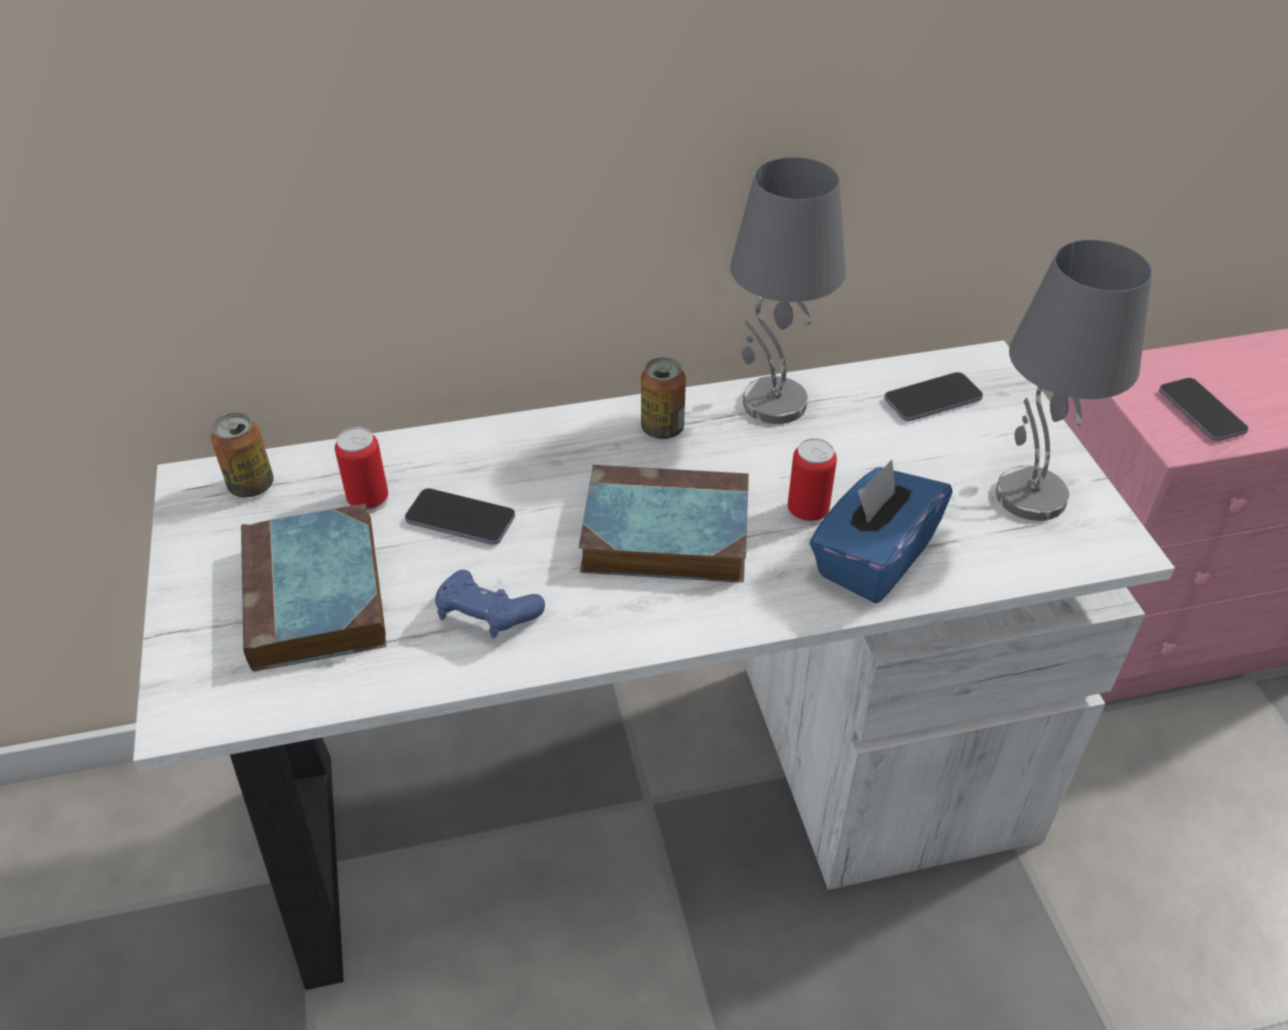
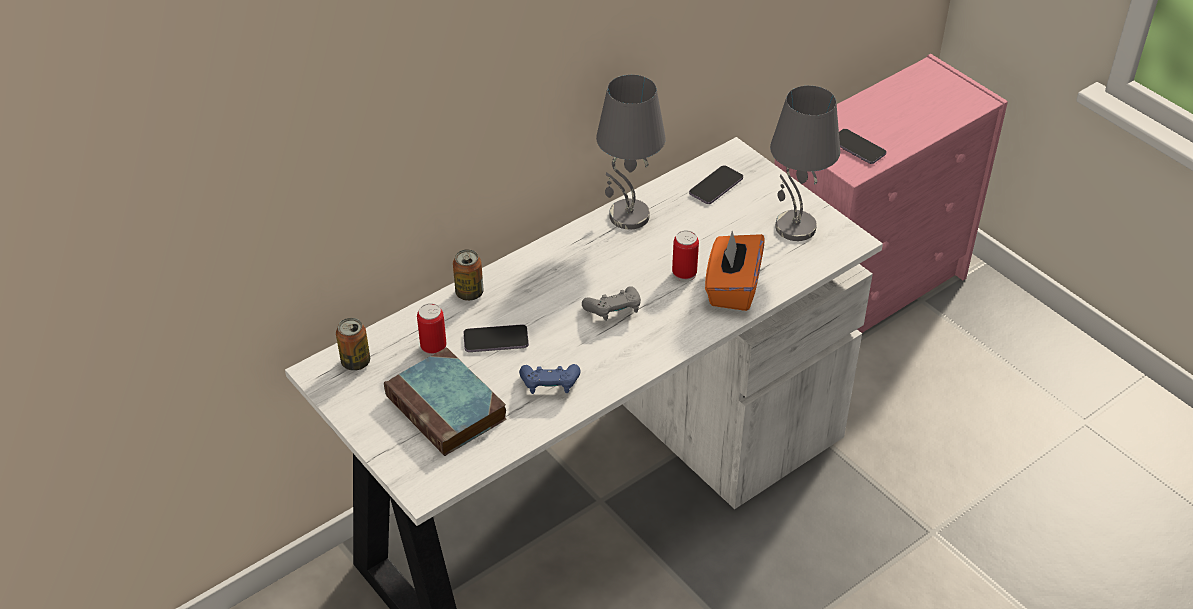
camera: 25 degrees left, 0 degrees up
book [579,465,749,583] -> grey game controller [582,286,641,321]
can [641,358,686,439] -> can moved to [453,249,484,301]
blue tissue box [809,459,953,603] -> orange tissue box [705,231,764,311]

